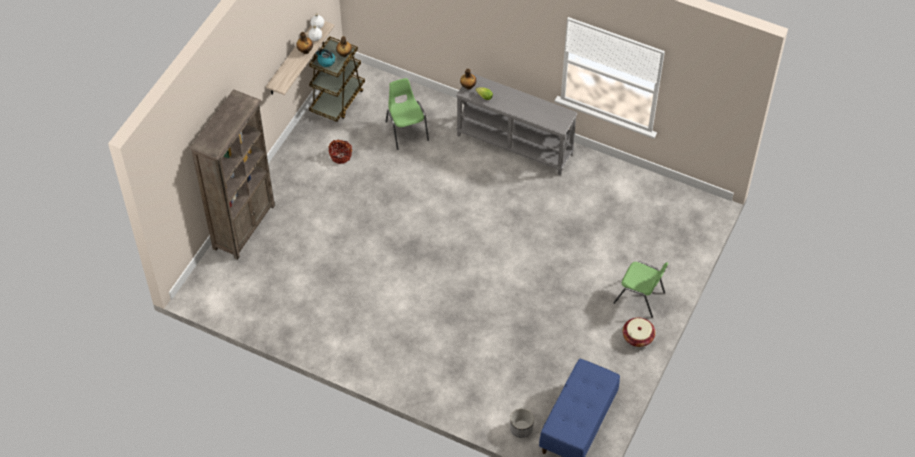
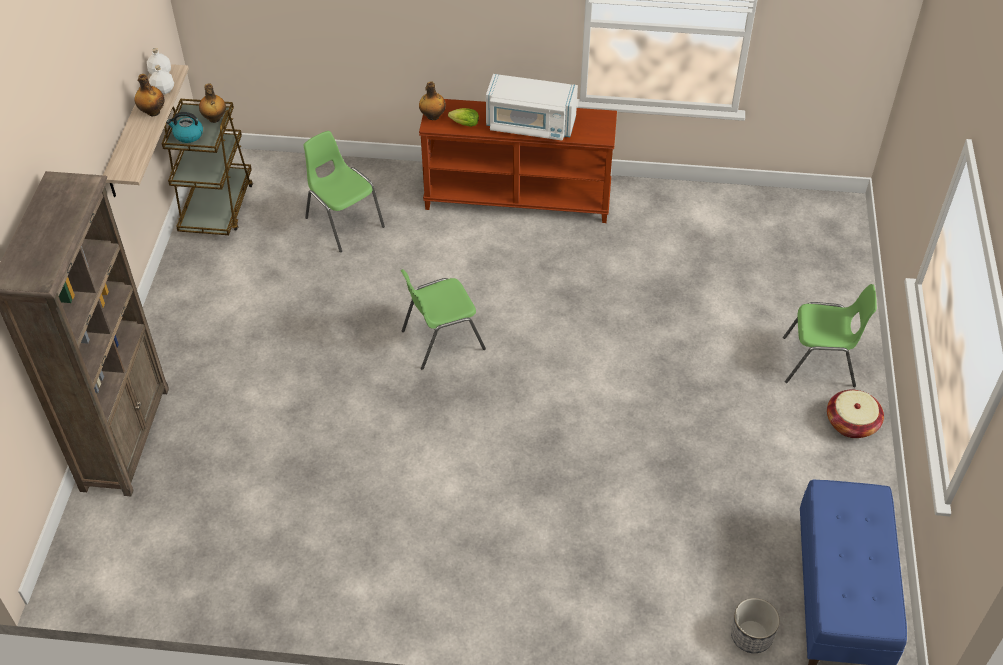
camera: 20 degrees left, 5 degrees down
basket [328,140,352,164] -> none
grey console table [456,73,578,175] -> brown console table [419,99,617,223]
none -> green chair [401,269,486,370]
none -> white microwave [486,74,578,141]

